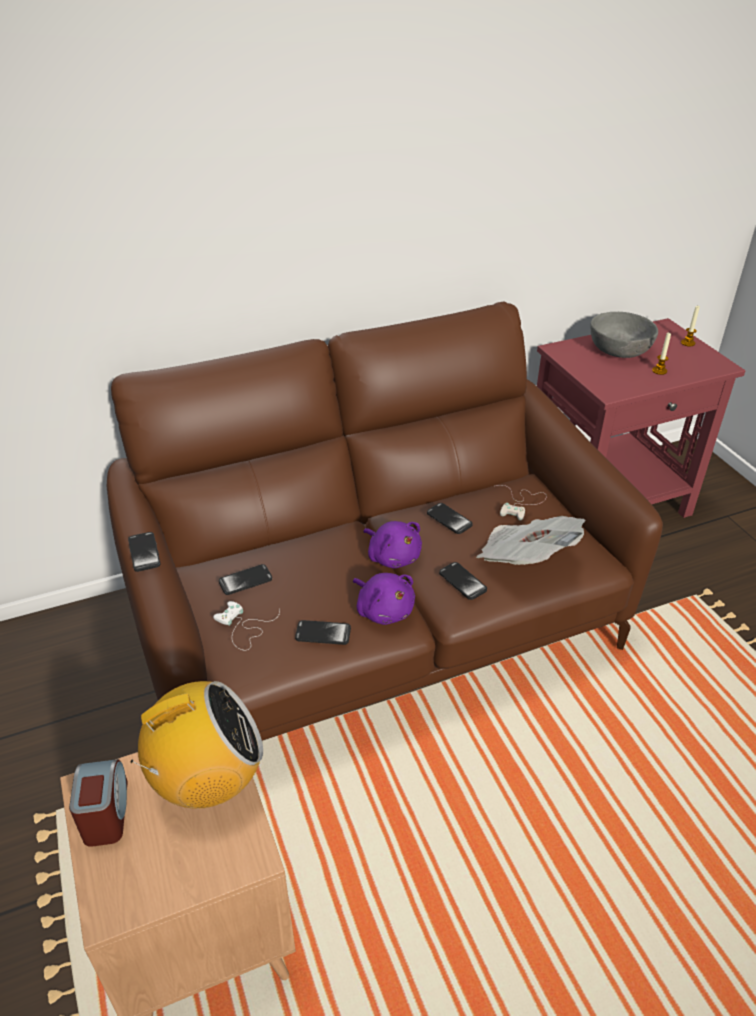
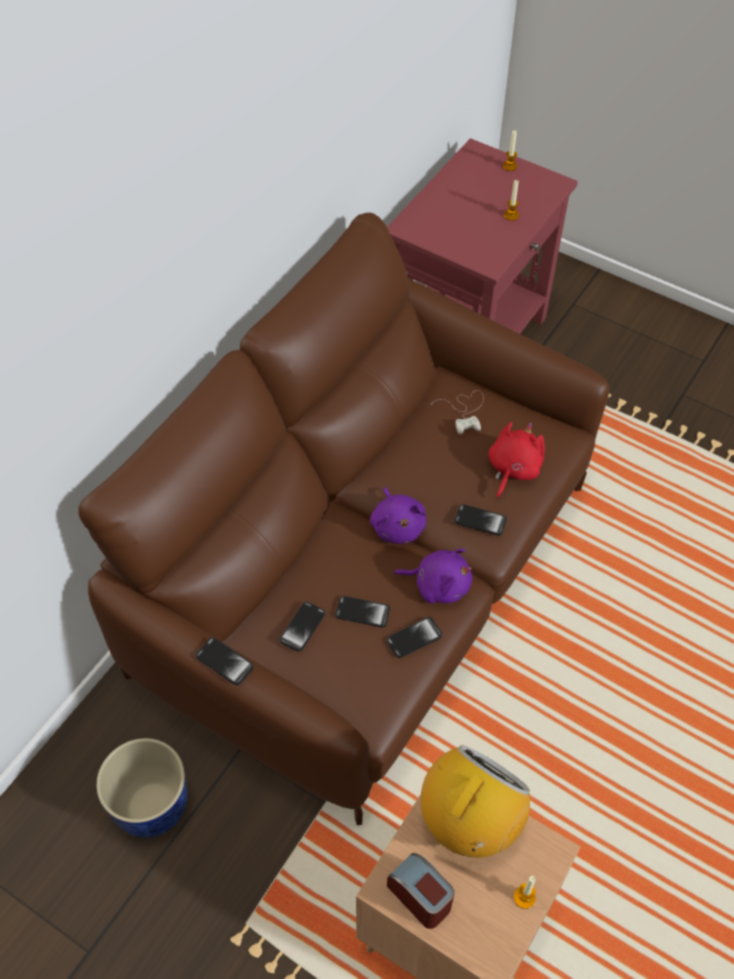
camera: 35 degrees left, 15 degrees up
white game controller [213,601,280,650] -> none
purple plush toy [363,521,422,568] -> purple plush toy turned 60 degrees clockwise [370,487,426,544]
phone [427,503,473,534] -> phone moved to [336,596,390,628]
newspaper [476,516,586,565] -> red plush toy [489,422,545,498]
grey bowl [590,312,658,358] -> none
none -> planter [96,738,188,837]
none -> candle [514,876,536,909]

